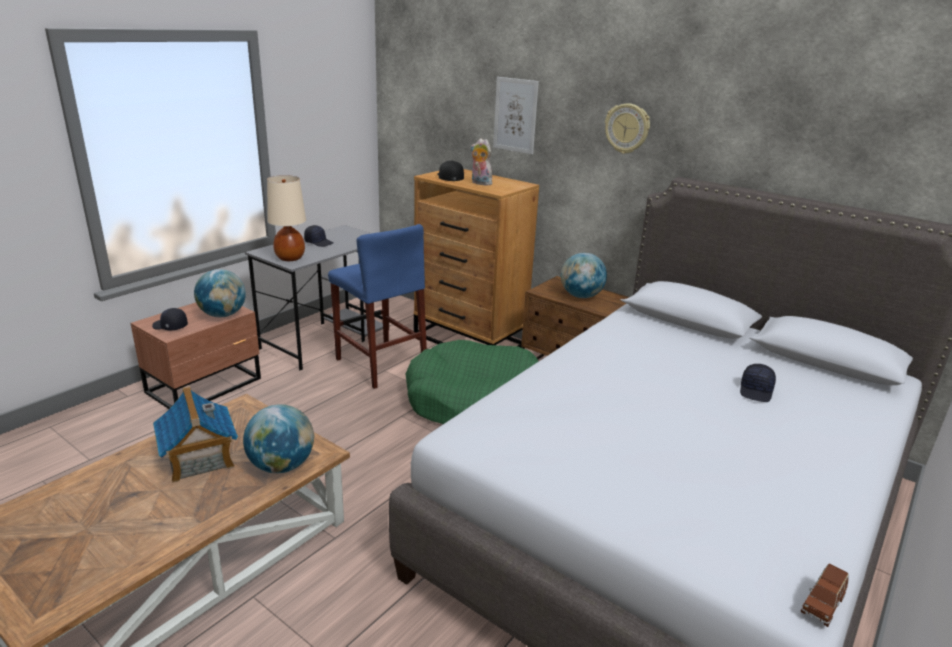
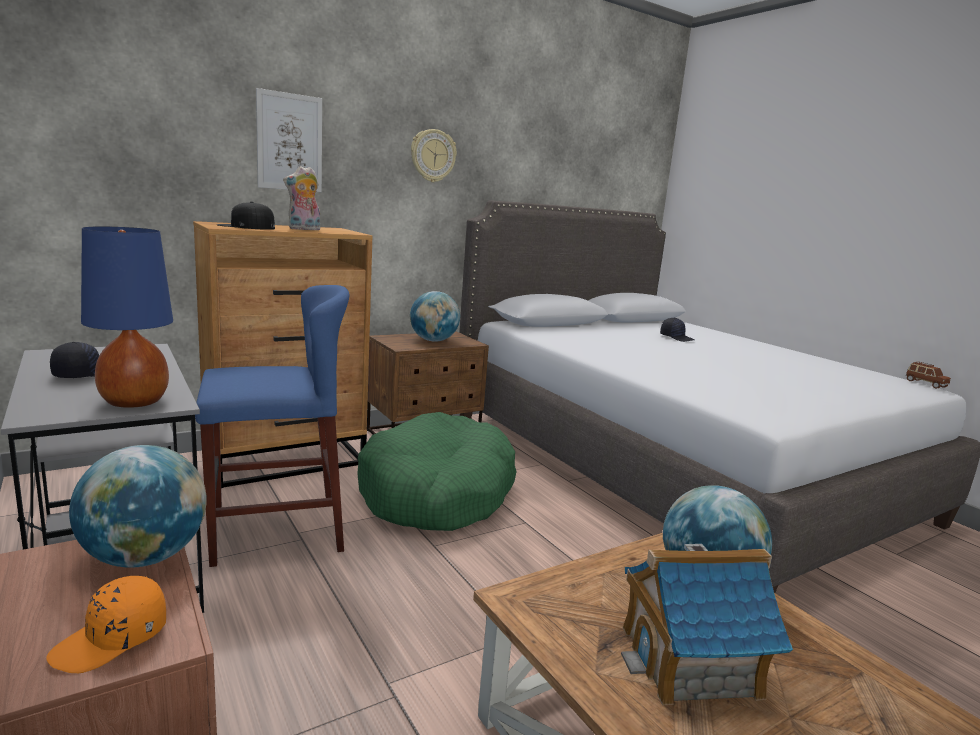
camera: 70 degrees left, 10 degrees down
black cap [152,308,188,330] -> orange cap [46,576,166,673]
beige table lamp [267,175,306,261] -> blue table lamp [81,227,173,408]

